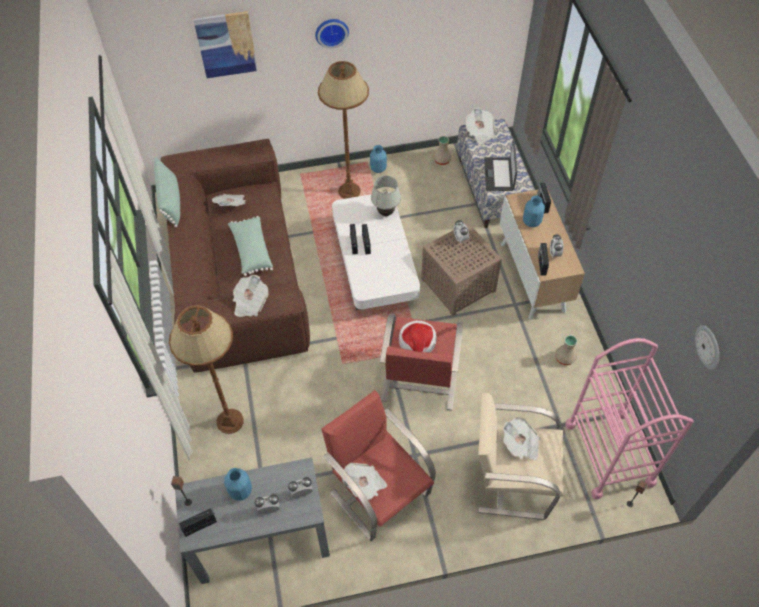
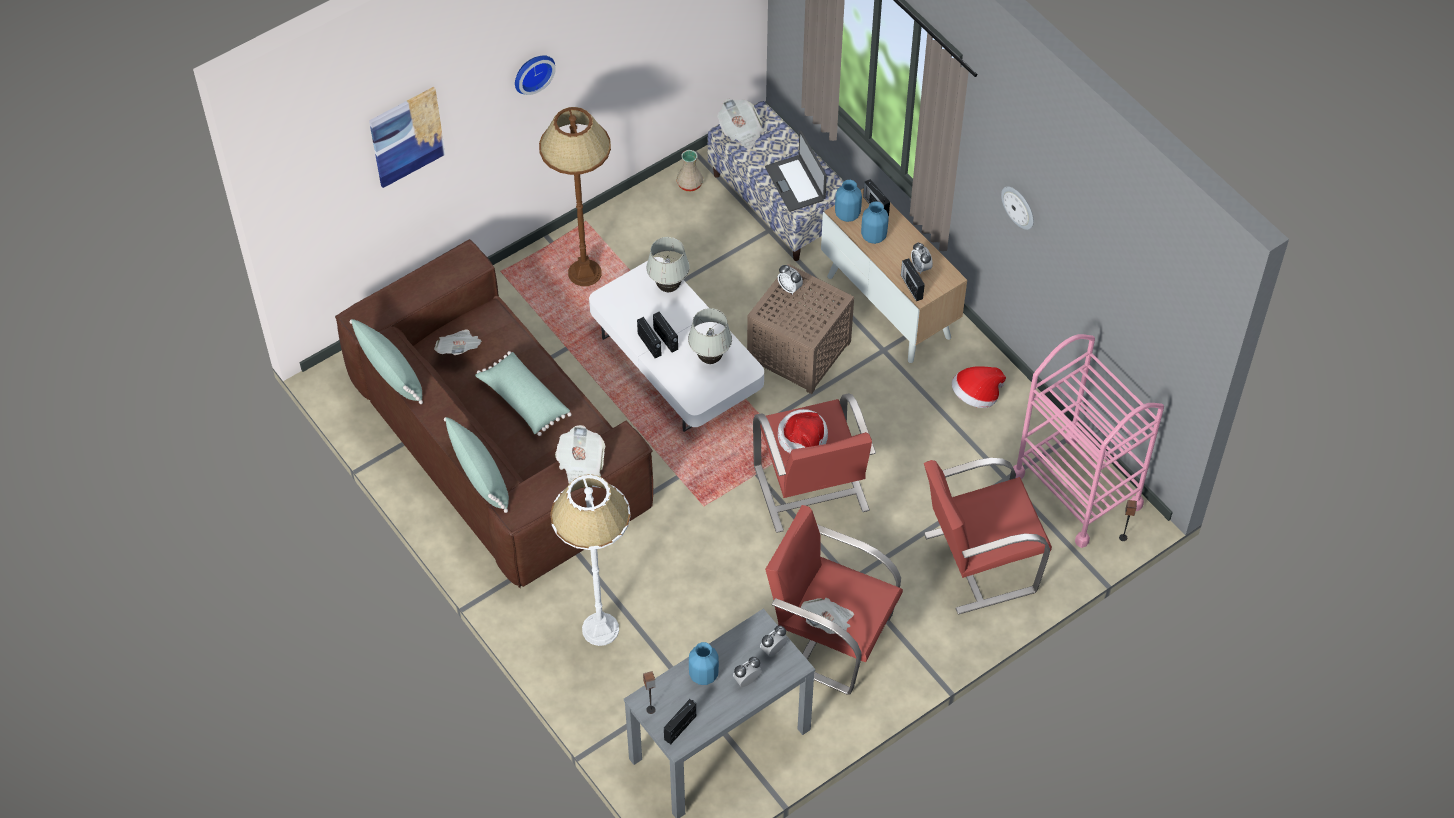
camera: 25 degrees left, 0 degrees up
brown floor lamp [169,306,244,434] -> white floor lamp [550,474,631,646]
blue vase [370,145,387,173] -> blue vase moved to [835,180,862,222]
beige armchair [478,393,564,520] -> red armchair [924,458,1052,615]
newspaper [503,417,540,461] -> none
beige vase [555,335,578,365] -> hat [952,366,1006,408]
wall clock [695,325,719,370] -> wall clock moved to [1001,186,1034,230]
none -> green pillow [444,417,509,513]
none -> white table lamp [688,308,732,364]

